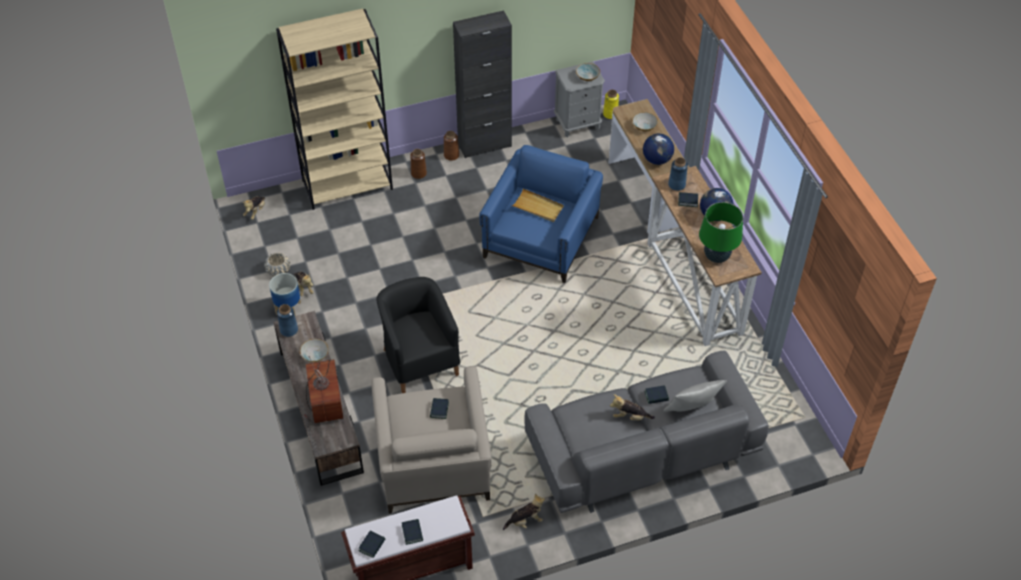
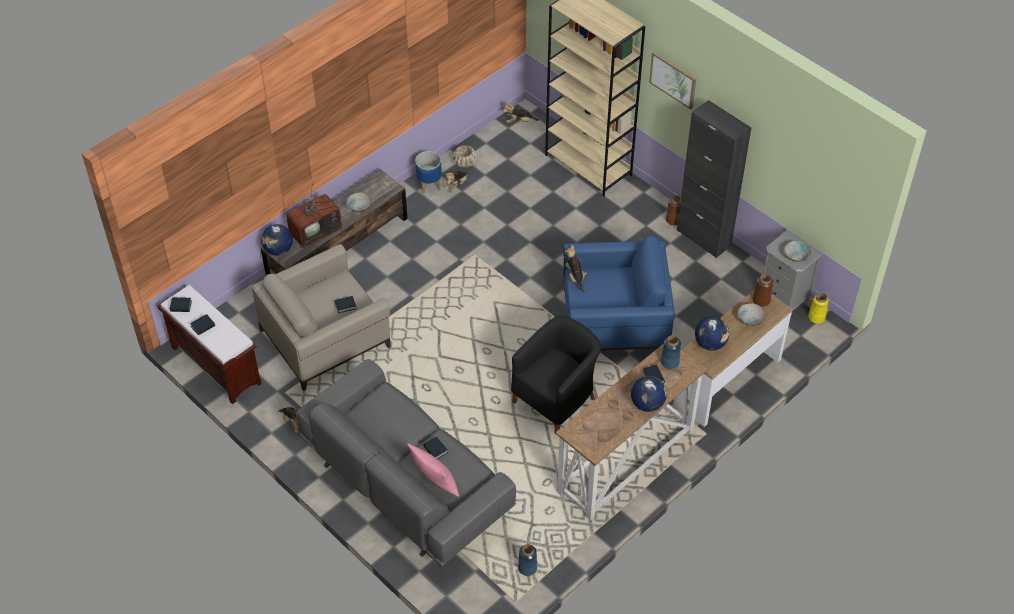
camera: 65 degrees right, 0 degrees up
blue vase [277,304,298,337] -> blue vase moved to [518,544,537,576]
black armchair [376,277,460,393] -> black armchair moved to [511,316,601,434]
brown vase [410,149,427,179] -> brown vase moved to [752,274,773,307]
beige tray [512,189,564,222] -> none
plush toy [610,394,655,420] -> plush toy moved to [565,245,586,293]
grey pillow [663,380,727,412] -> pink pillow [407,444,459,497]
green table lamp [699,202,743,263] -> none
none -> globe [261,224,293,256]
none -> picture [649,51,696,110]

